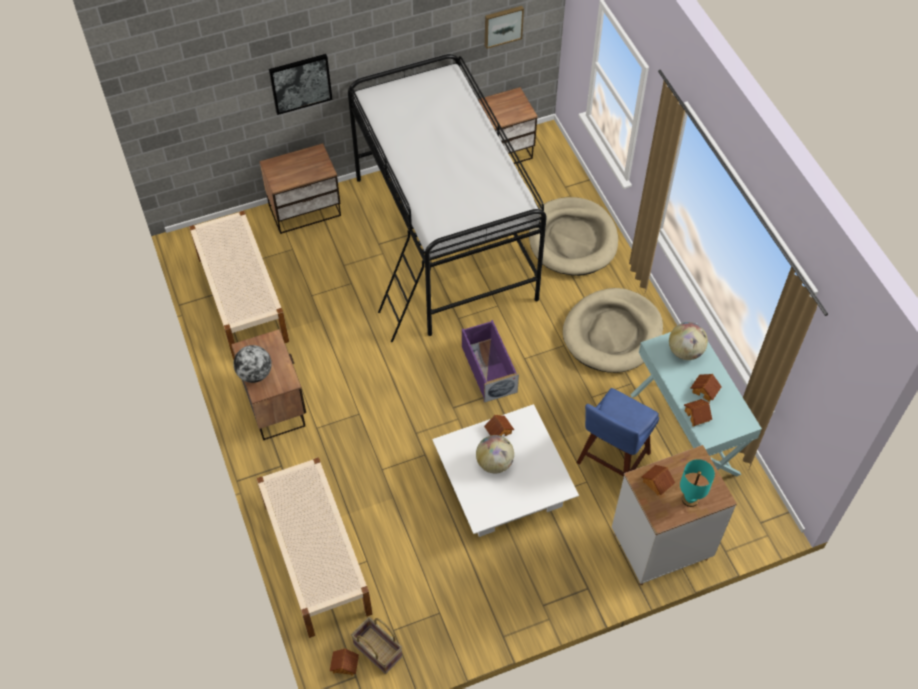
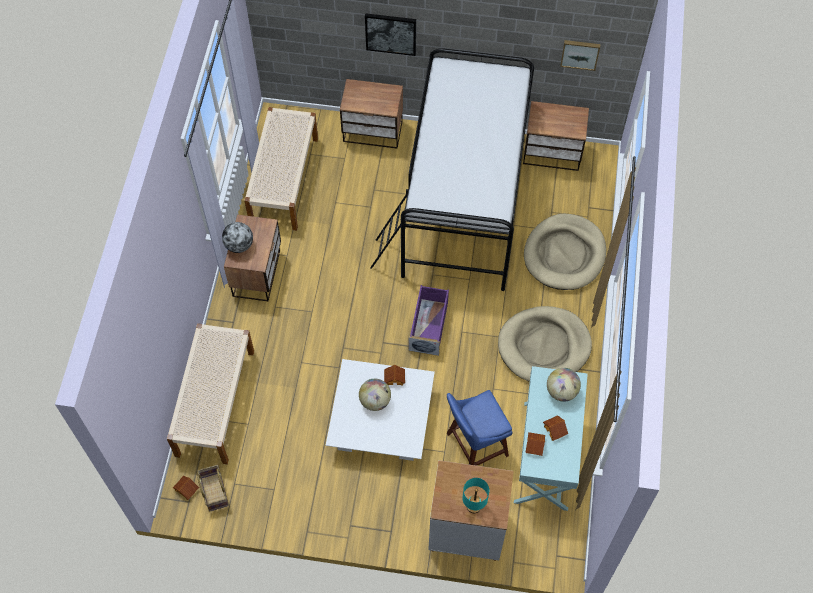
camera: 30 degrees right, 5 degrees up
toy house [642,465,675,496] -> none

